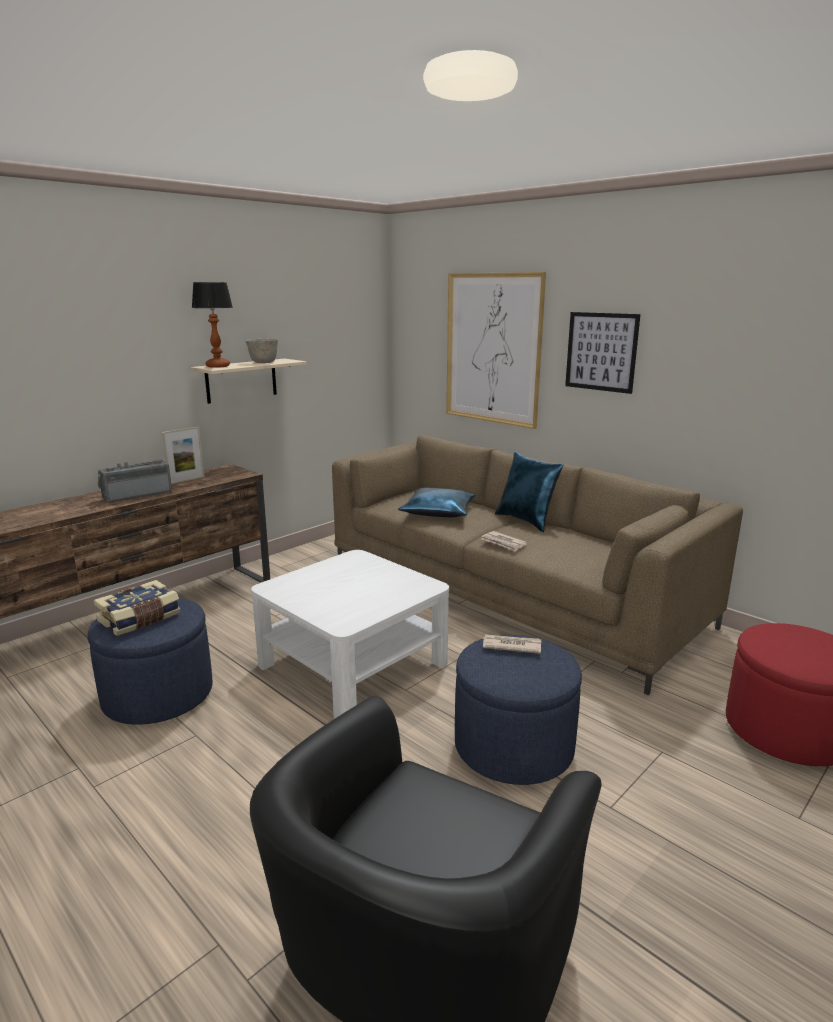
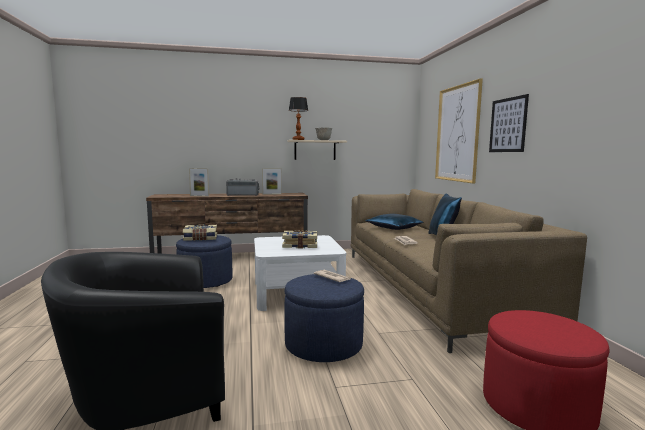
camera: 35 degrees right, 10 degrees down
none -> picture frame [189,168,209,197]
none -> book [282,230,317,248]

